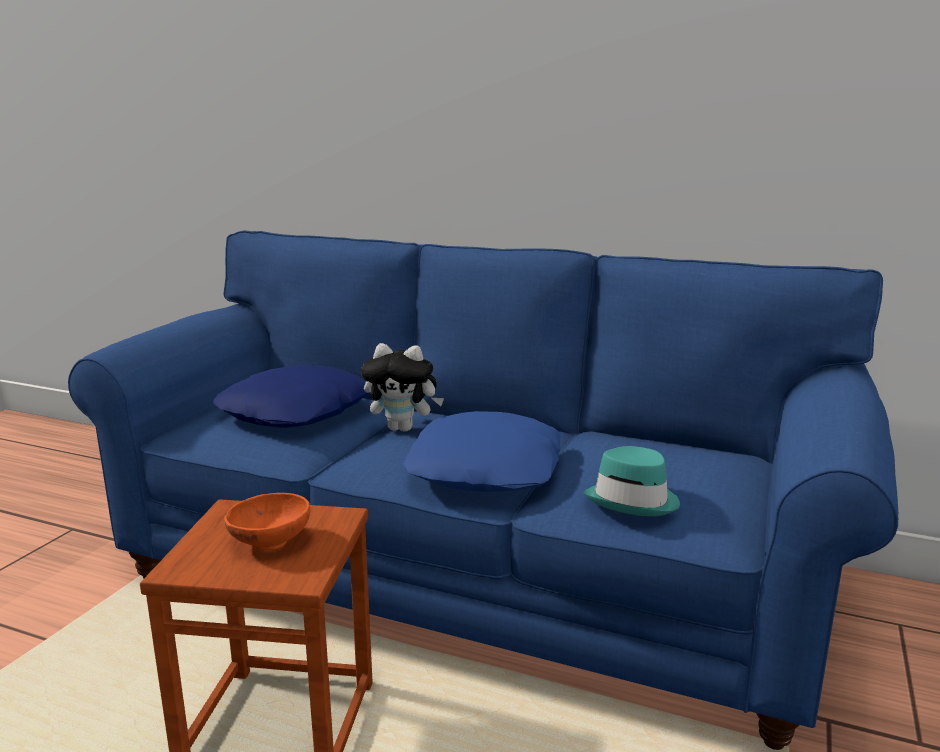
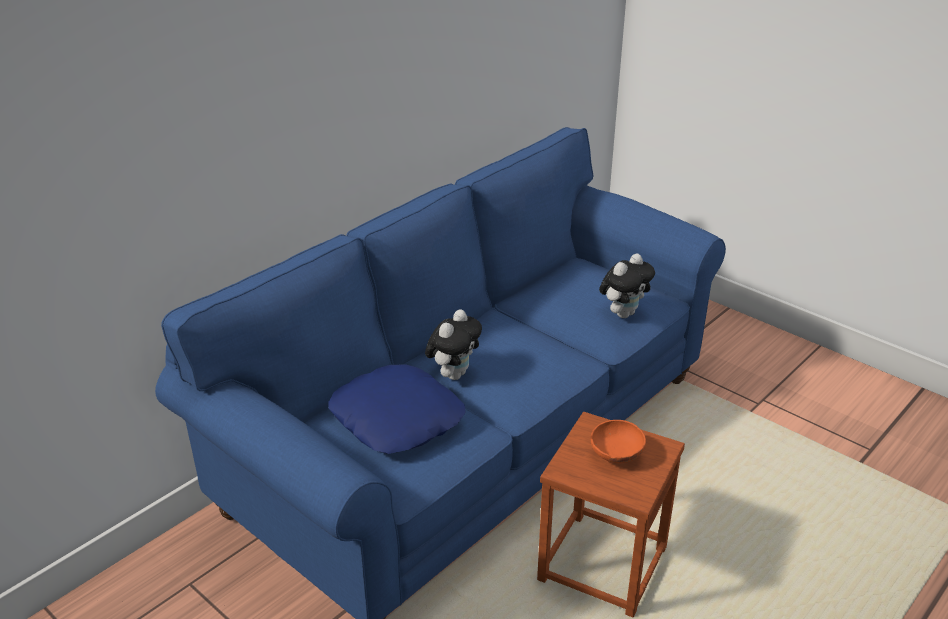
camera: 70 degrees left, 15 degrees up
blue pillow [403,411,561,492] -> none
turquoise hat [584,446,680,517] -> plush toy [599,253,655,318]

